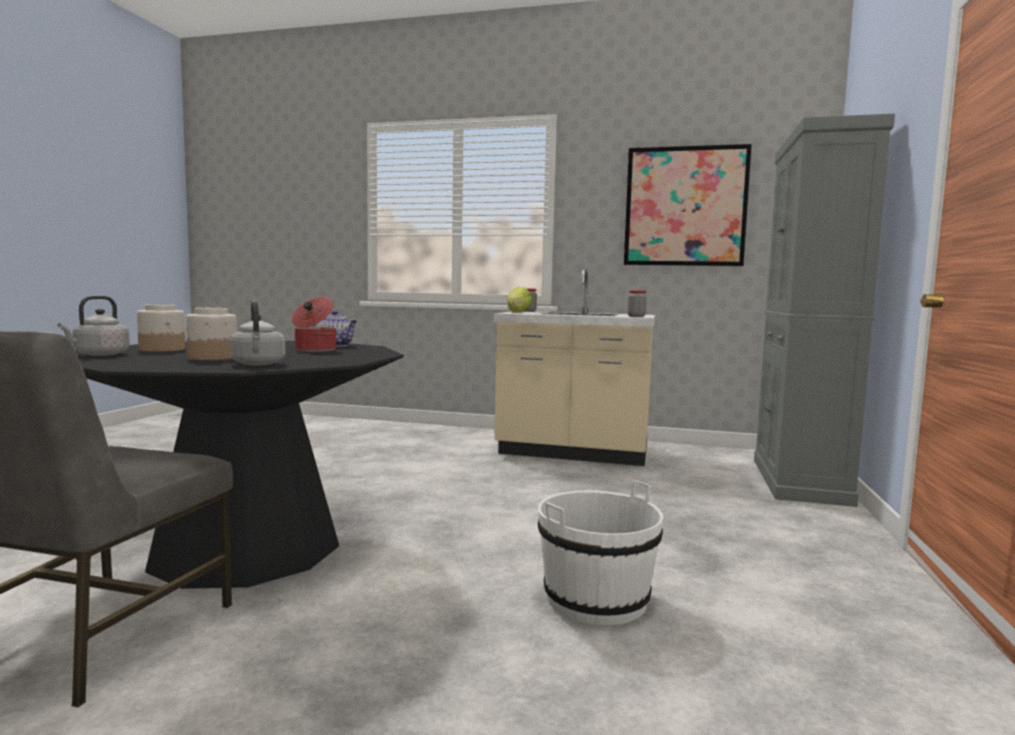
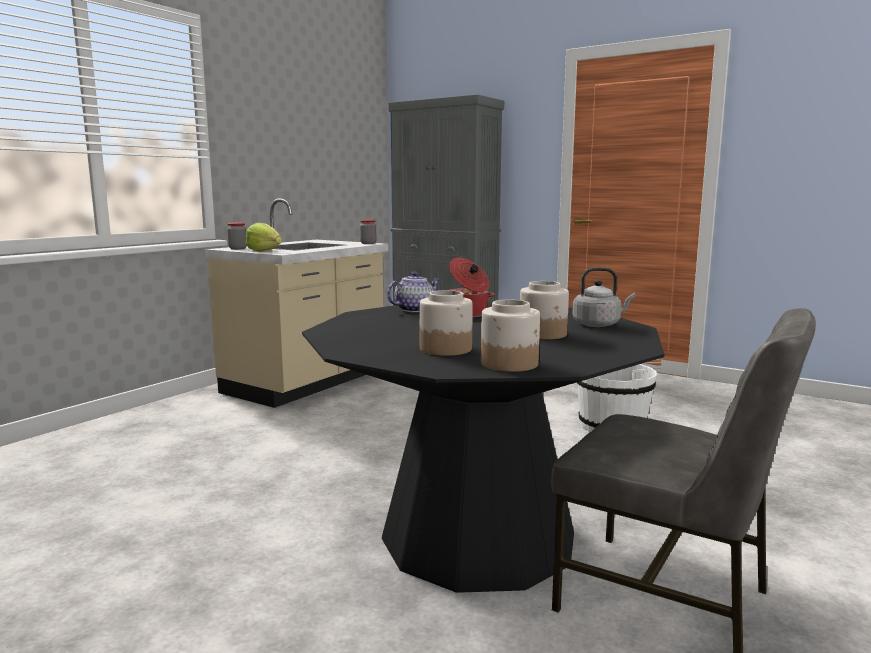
camera: 70 degrees left, 5 degrees up
grey kettle [57,296,130,356] -> jar [481,300,540,372]
picture [624,144,752,266] -> none

